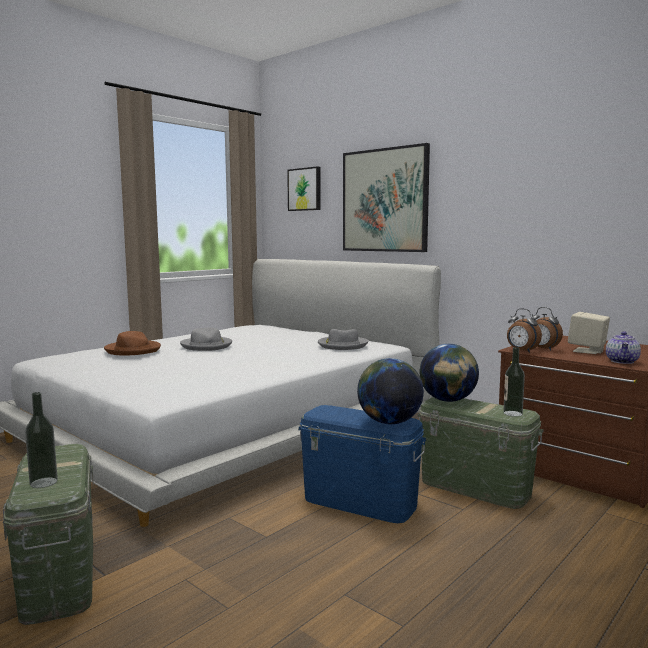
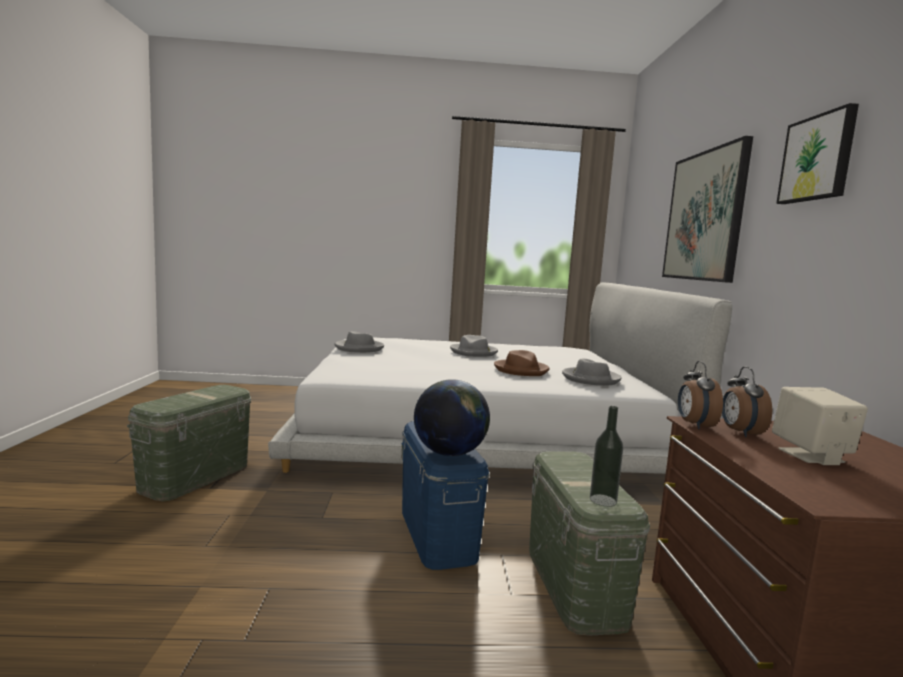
camera: 45 degrees right, 0 degrees up
bottle [25,392,58,488] -> none
brown hat [104,331,161,356] -> brown hat moved to [494,350,549,376]
picture [287,166,321,211] -> picture moved to [776,103,859,204]
globe [419,344,479,402] -> none
teapot [606,331,641,364] -> none
none -> grey hat [335,332,384,353]

